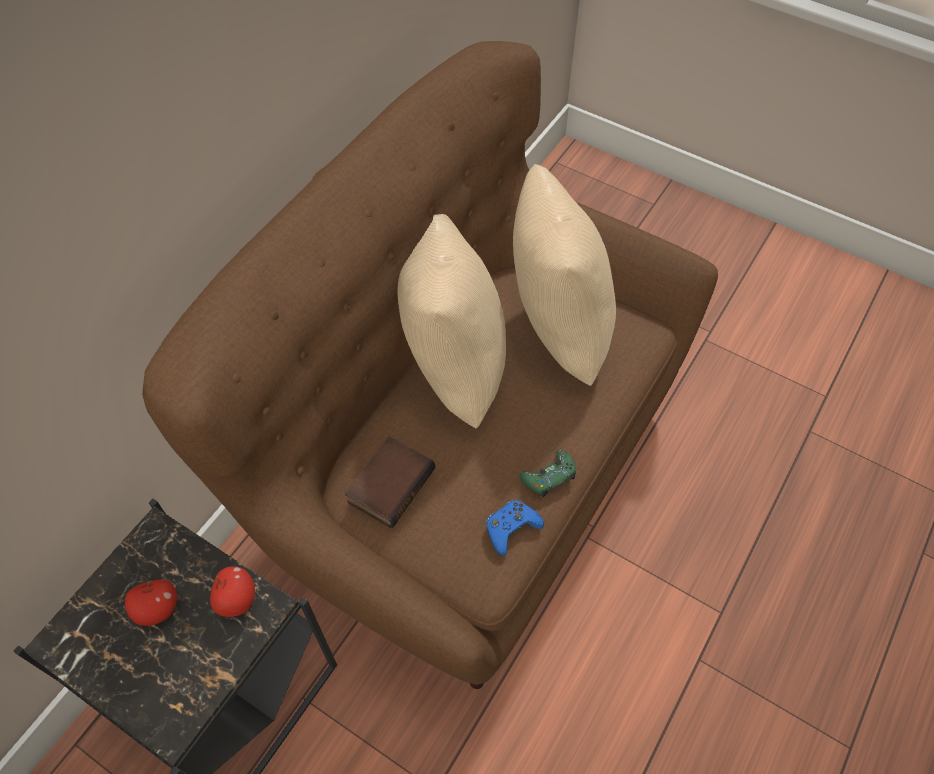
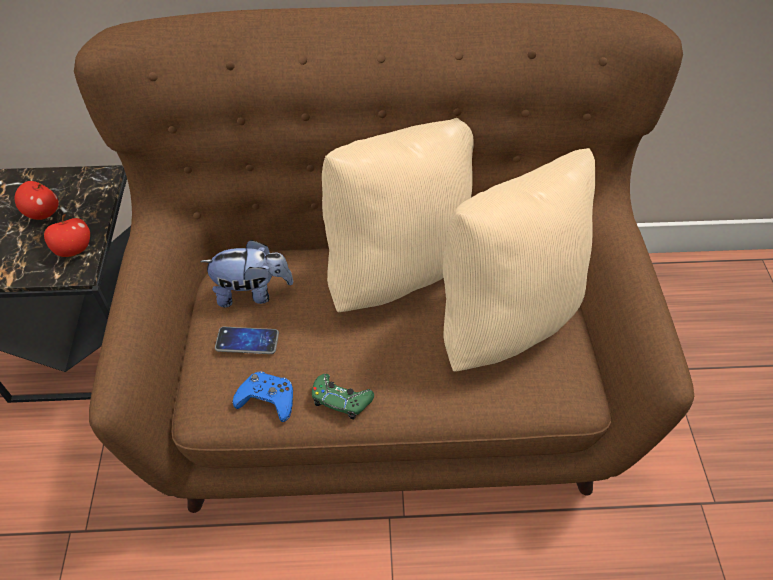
camera: 55 degrees right, 5 degrees down
book [345,436,435,528] -> plush toy [200,240,293,307]
none -> phone [215,327,279,354]

